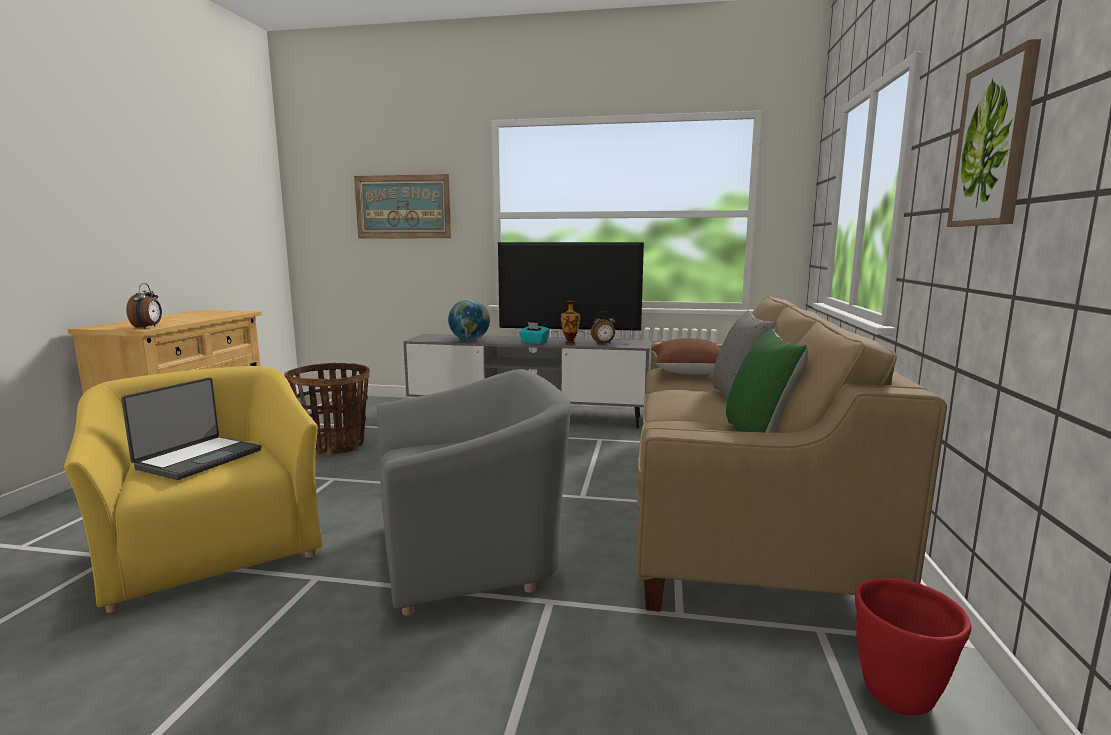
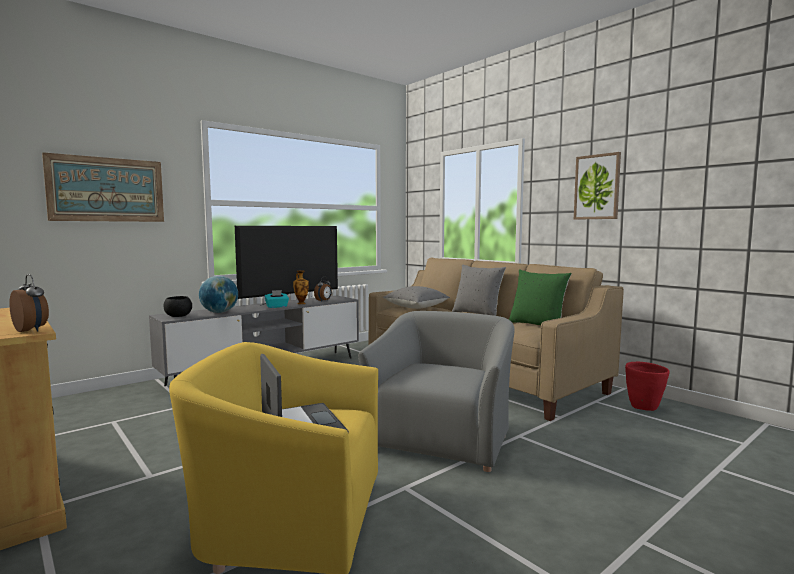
camera: 50 degrees left, 5 degrees down
basket [284,363,370,455] -> none
brown pillow [651,338,720,375] -> grey pillow [383,286,450,309]
none -> black bowl [164,296,192,317]

